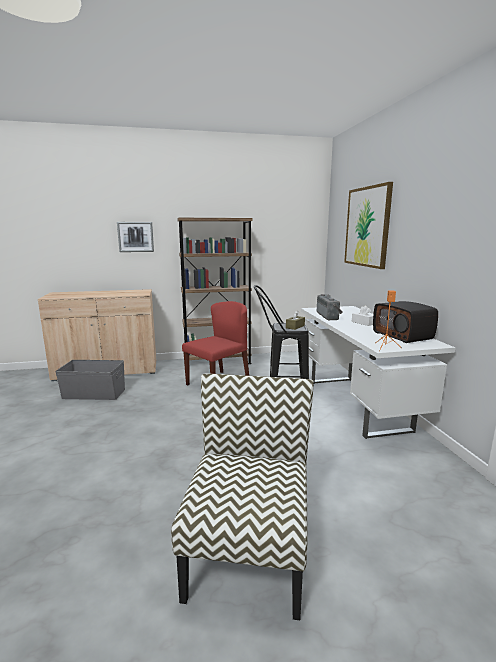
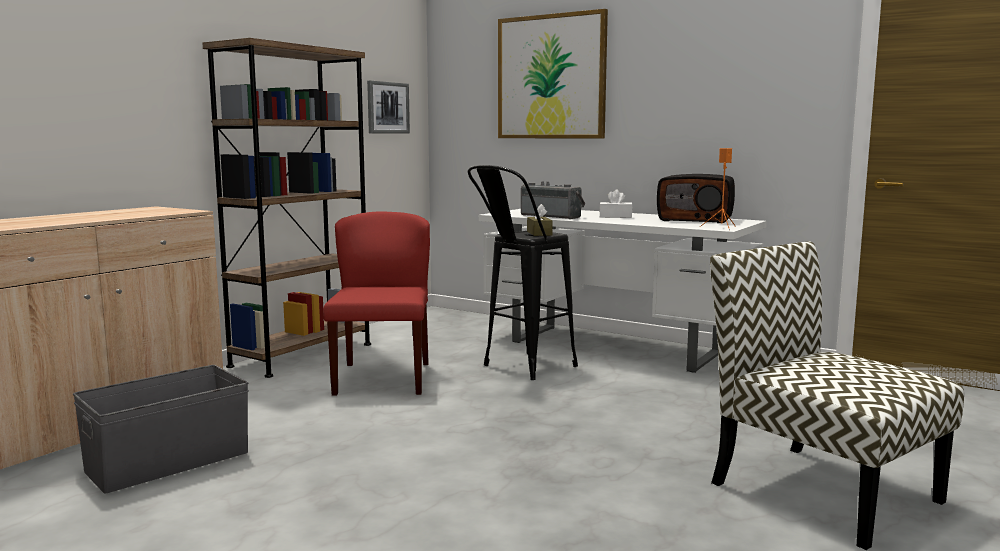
camera: 45 degrees left, 5 degrees down
picture [117,222,154,252] -> picture moved to [367,81,410,134]

